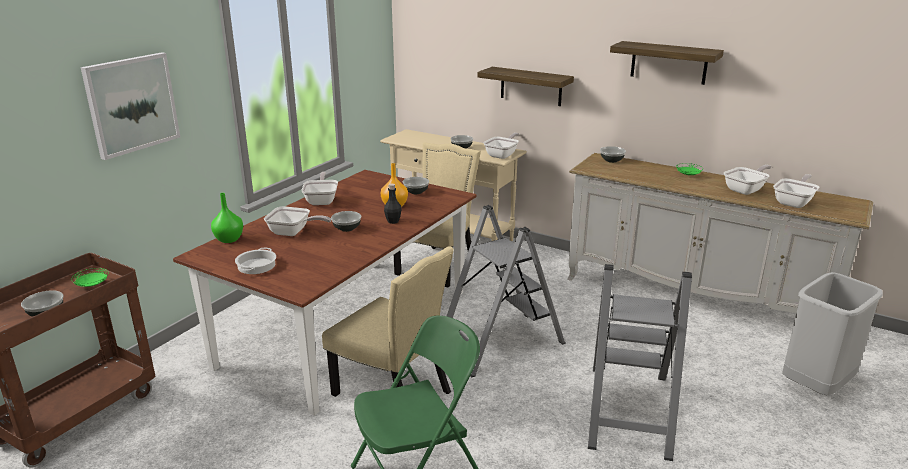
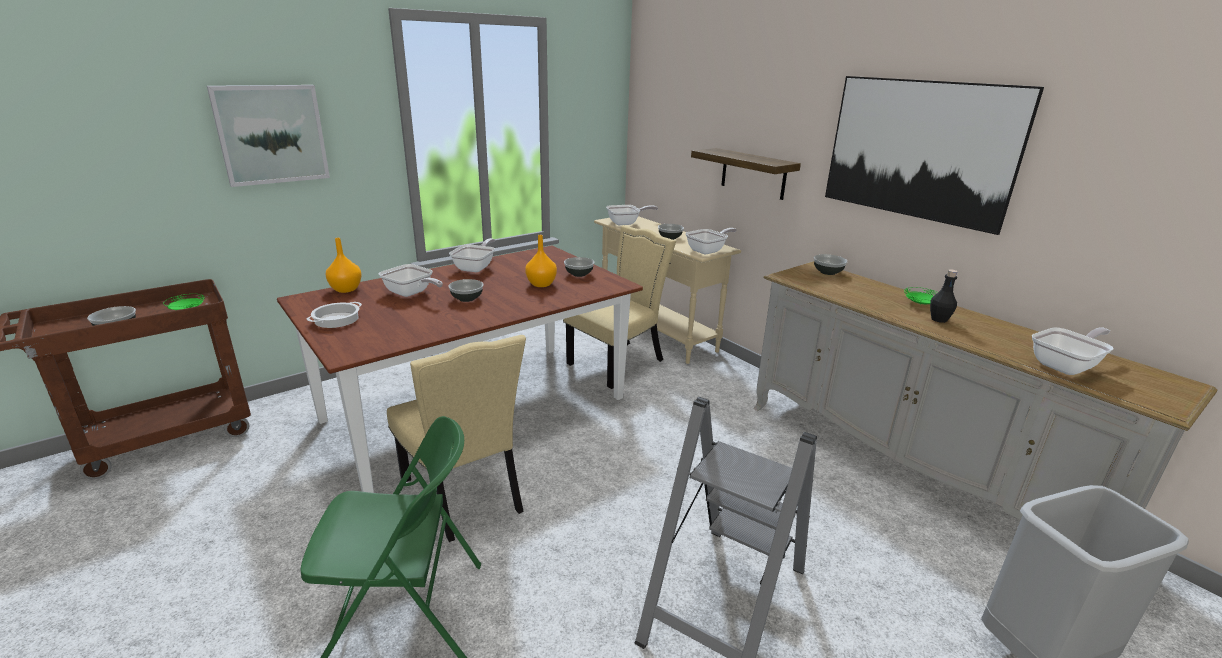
camera: 20 degrees right, 0 degrees up
green vase [211,193,243,243] -> orange vase [326,238,362,293]
black bottle [384,184,402,224] -> black bottle moved to [930,269,957,323]
grey step ladder [447,205,566,377] -> none
shelf [610,41,724,85] -> picture [825,76,1044,235]
frying pan [724,165,772,195] -> frying pan moved to [606,205,658,225]

